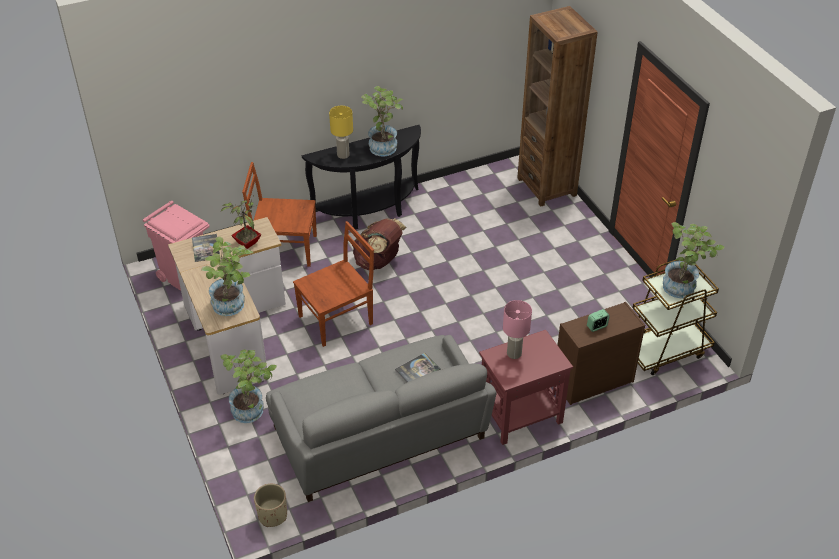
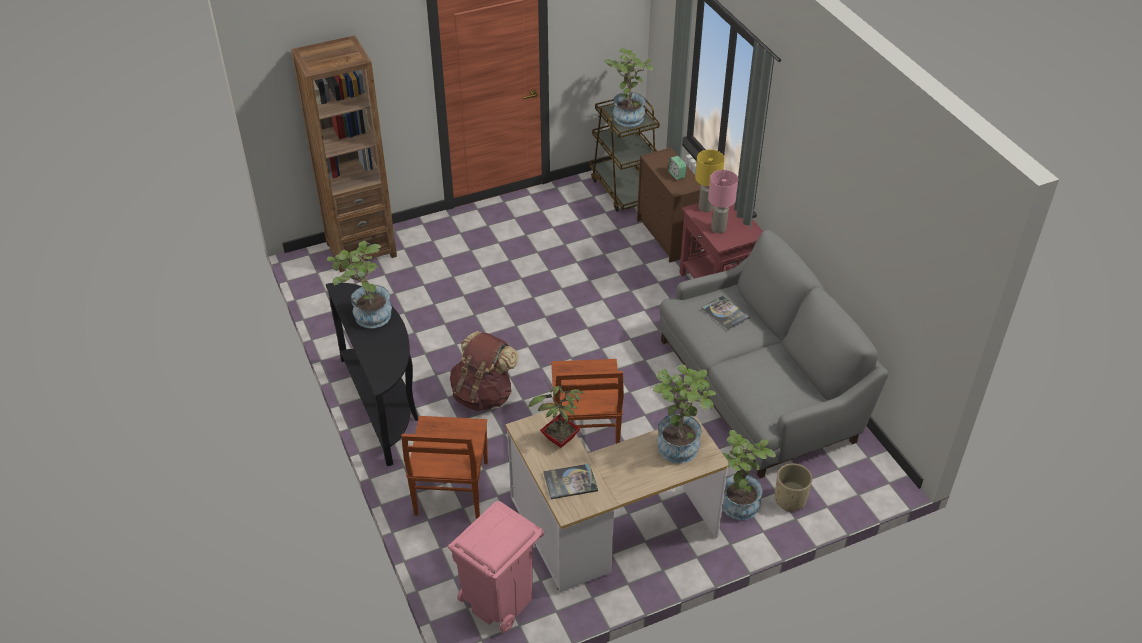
camera: 90 degrees left, 0 degrees up
beige planter [254,484,287,527] -> beige planter moved to [774,463,812,511]
brown chair [293,221,374,347] -> brown chair turned 150 degrees counterclockwise [551,359,624,444]
yellow table lamp [329,106,353,159] -> yellow table lamp moved to [695,150,725,212]

